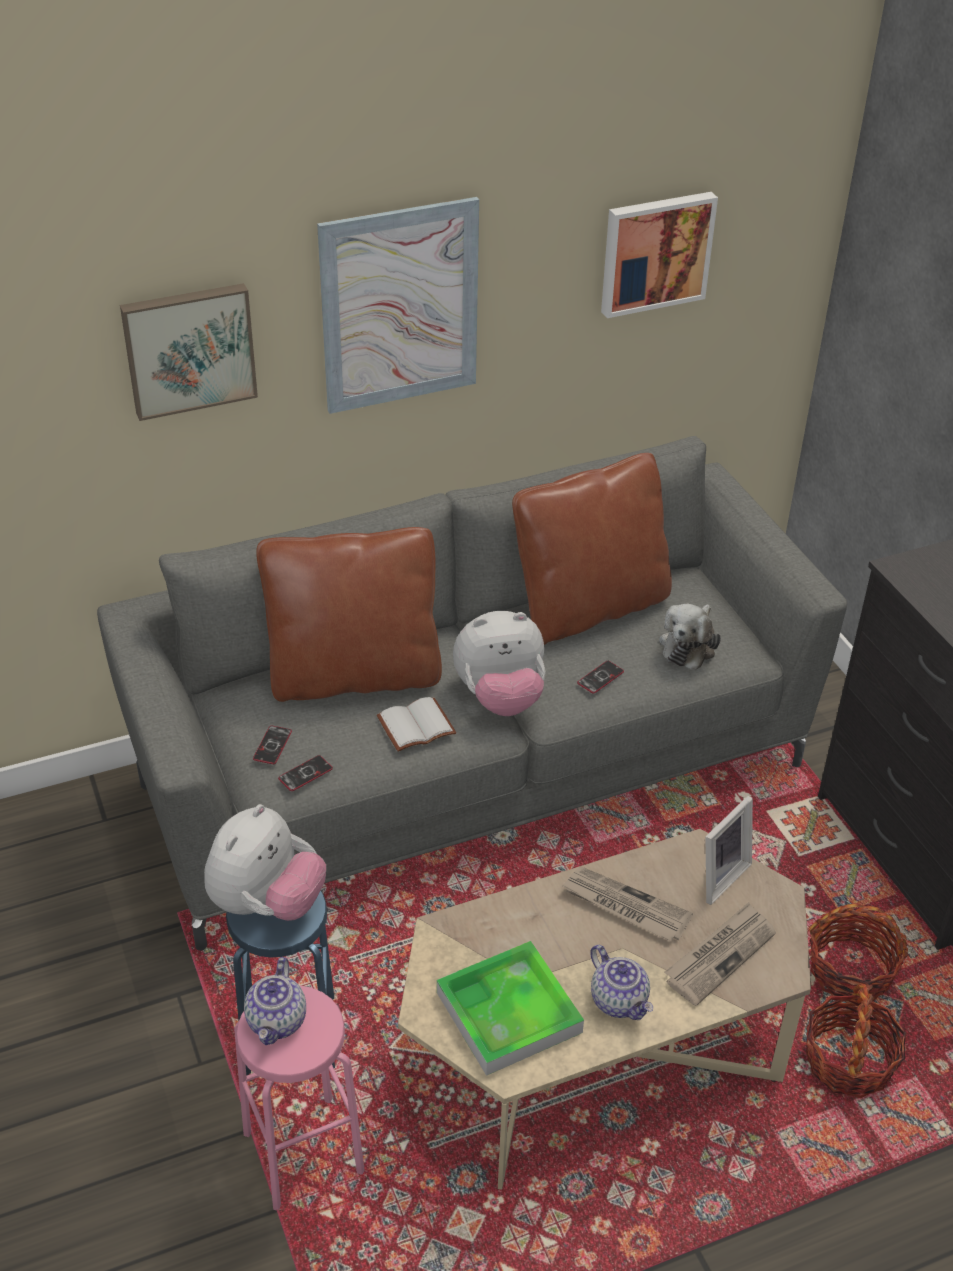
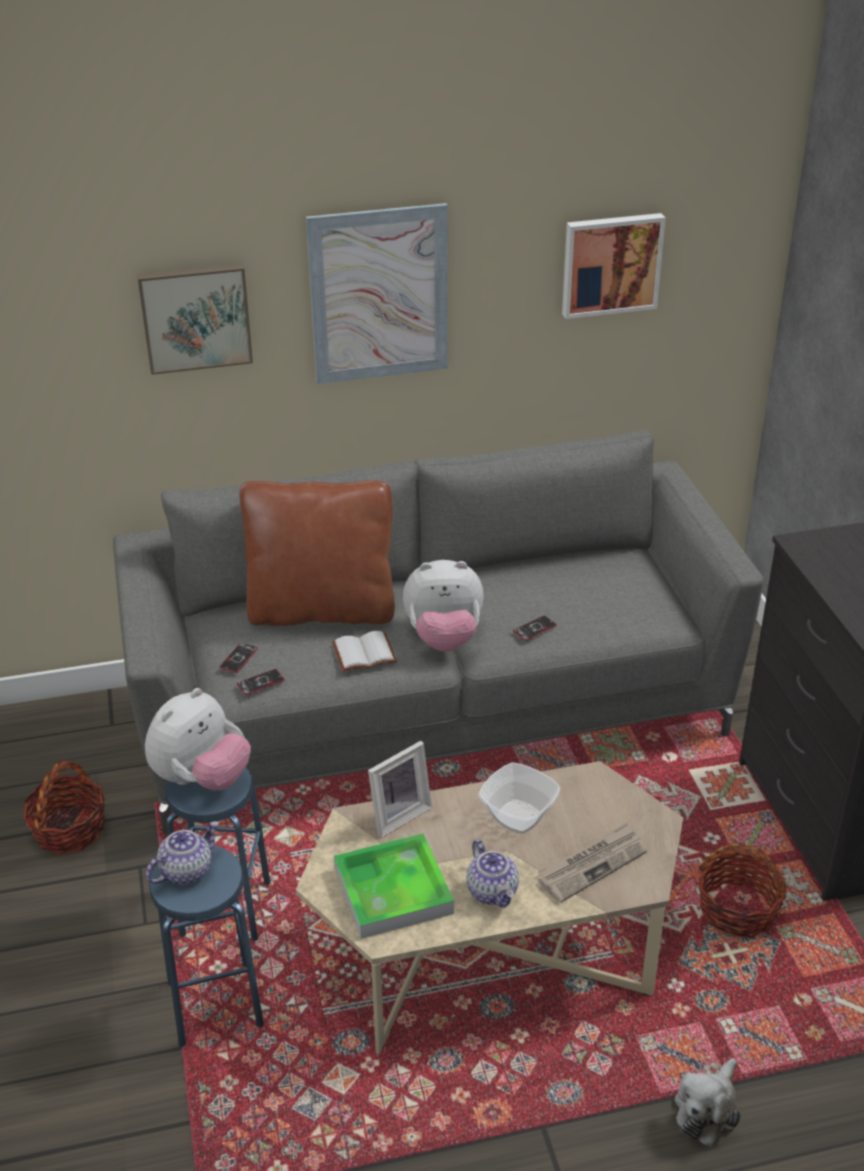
camera: 10 degrees right, 5 degrees down
pink stool [234,985,365,1211] -> blue stool [149,845,264,1048]
teapot [244,957,306,1045] -> teapot turned 150 degrees counterclockwise [146,821,219,885]
brown pillow [512,453,672,645] -> none
newspaper [562,867,693,941] -> bowl [478,762,560,834]
plush toy [659,604,721,670] -> plush toy moved to [674,1058,741,1147]
picture frame [705,796,753,905] -> picture frame moved to [368,741,432,838]
basket [806,983,907,1098] -> basket moved to [23,761,105,855]

